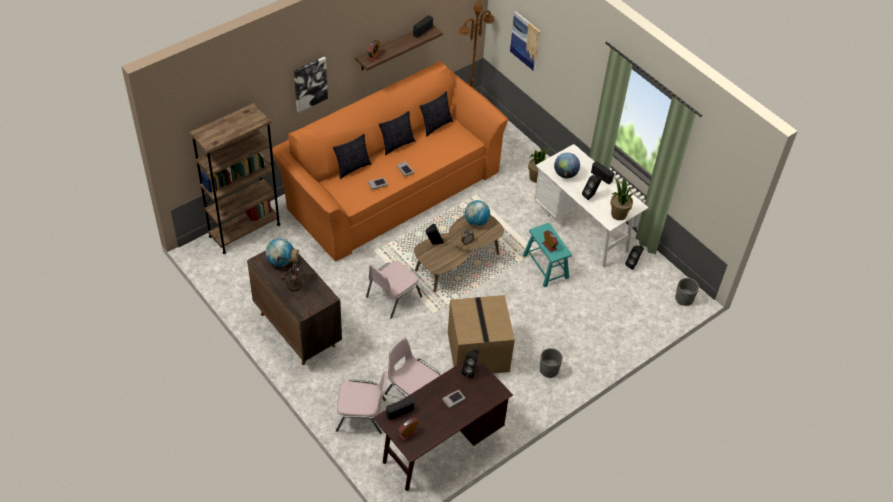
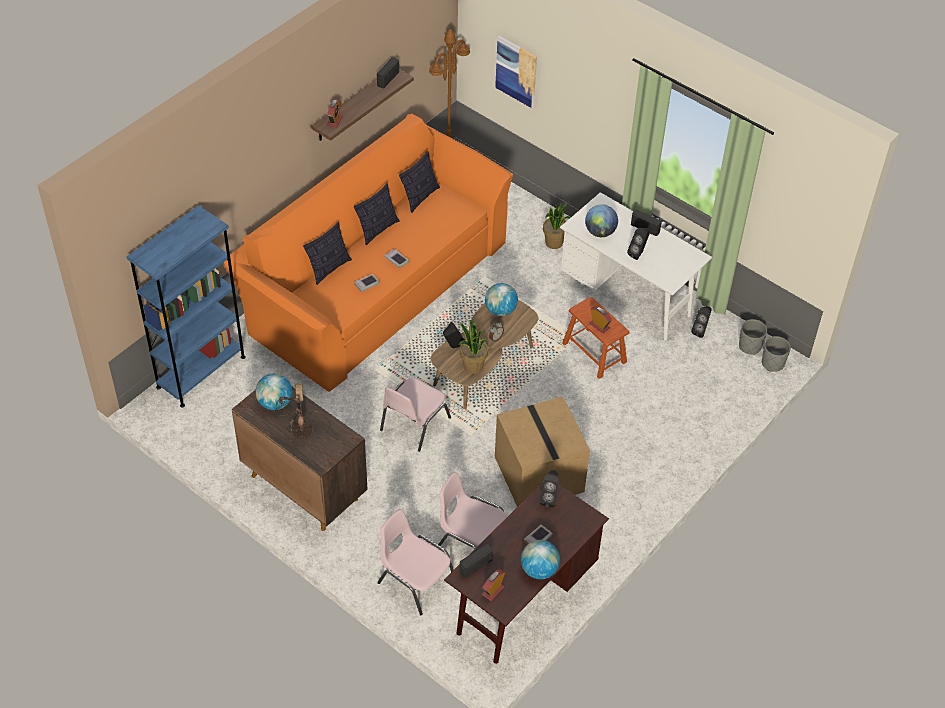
camera: 10 degrees left, 0 degrees up
brown bookcase [190,103,281,254] -> blue bookcase [127,205,246,407]
picture [294,57,328,112] -> none
pink chair [336,371,387,434] -> pink chair turned 135 degrees counterclockwise [377,509,454,615]
turquoise stool [522,223,572,287] -> brown stool [562,297,630,379]
grey planter [540,348,563,378] -> grey planter moved to [739,319,767,355]
potted plant [611,178,633,220] -> potted plant moved to [459,320,488,374]
none -> globe [521,540,560,579]

